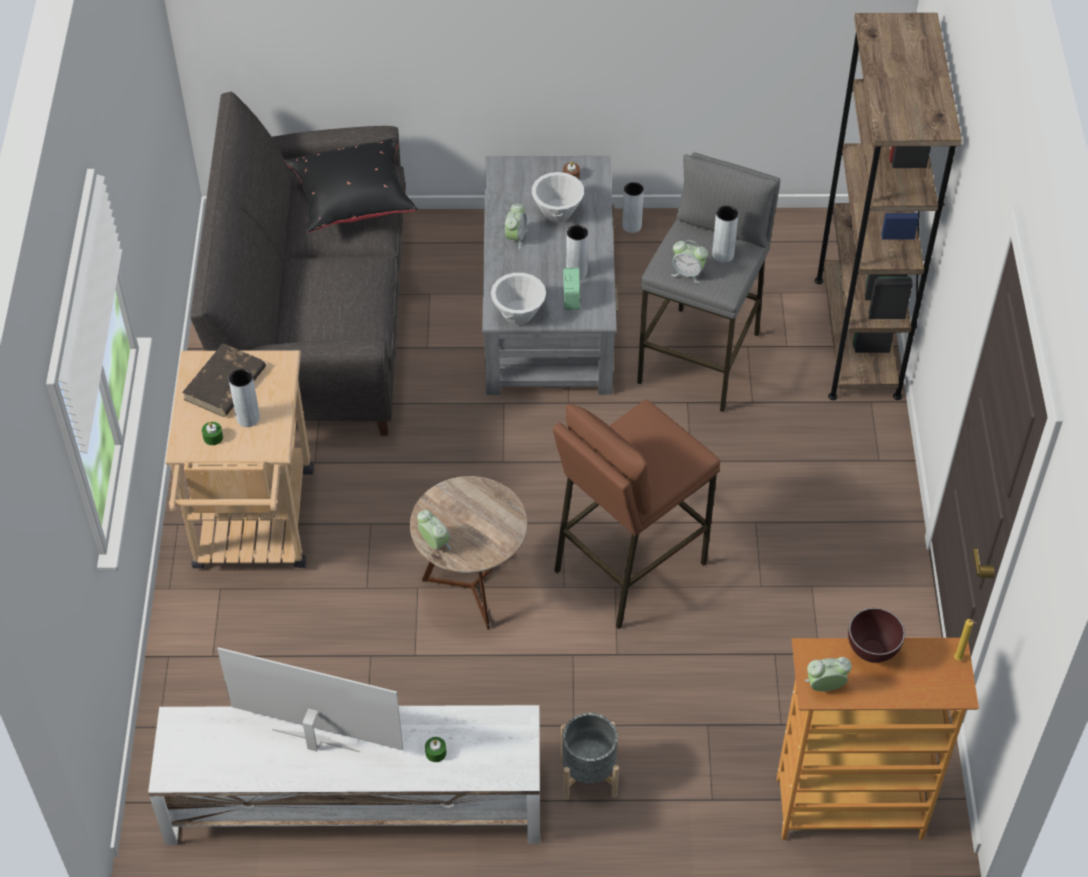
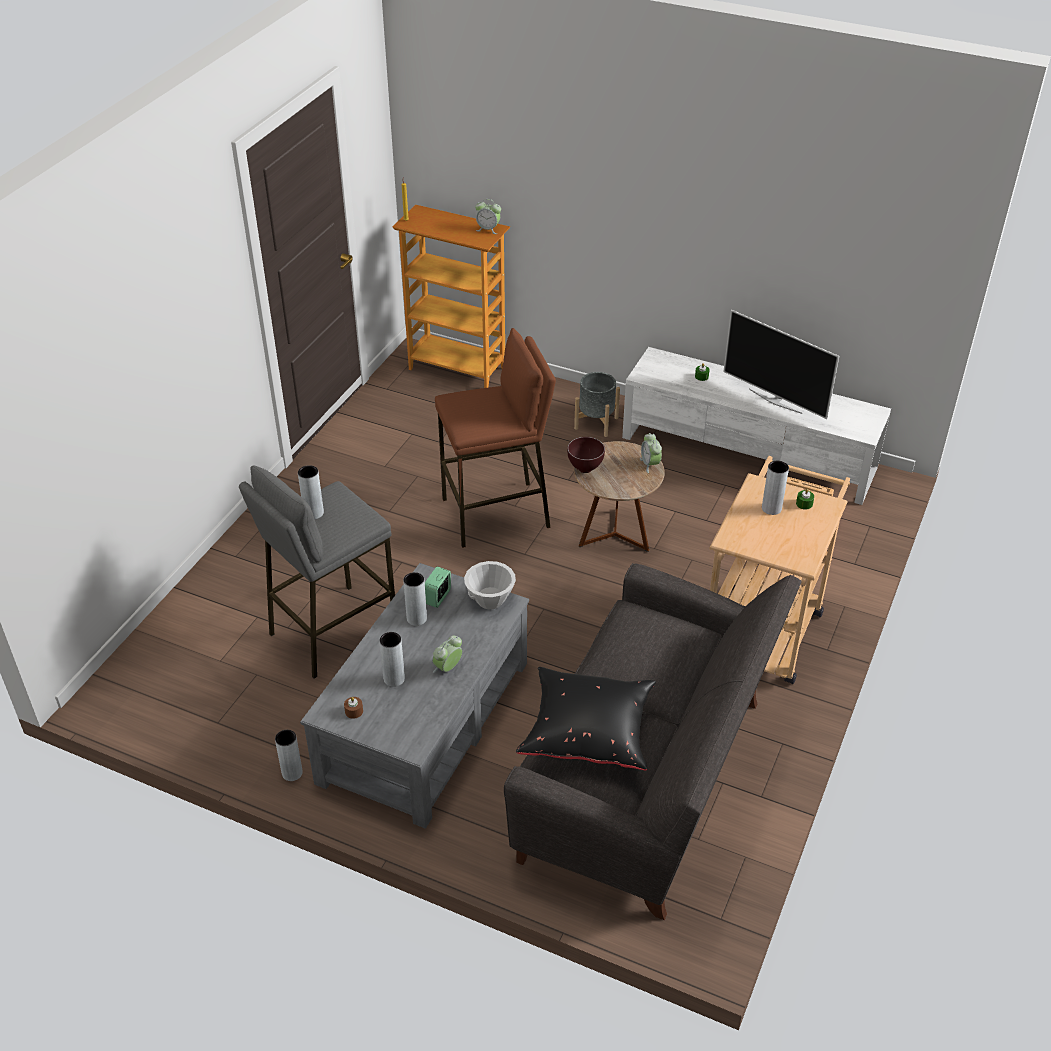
camera: 155 degrees left, 10 degrees down
brown book [182,343,266,417] -> none
white bowl [532,172,584,222] -> grey vase [379,632,405,687]
alarm clock [672,240,708,284] -> none
brown bookcase [815,13,962,400] -> none
brown bowl [848,608,905,663] -> brown bowl moved to [567,437,605,473]

